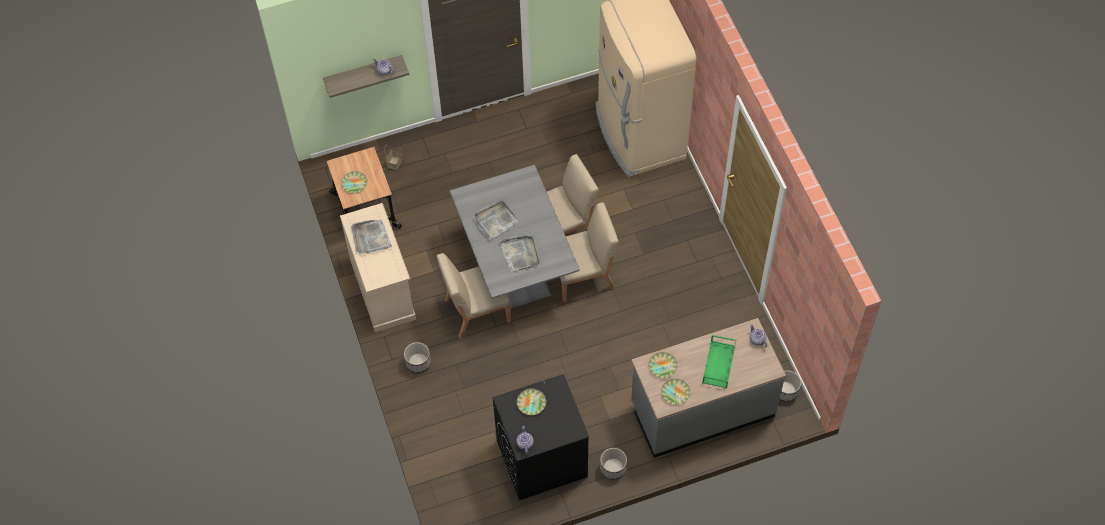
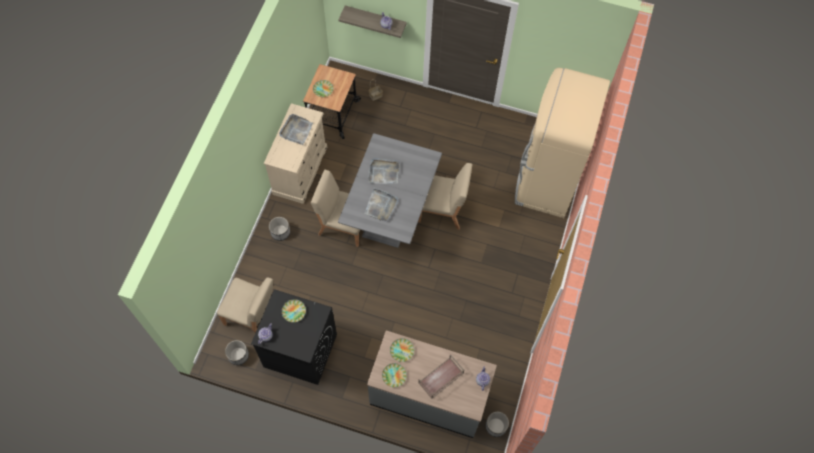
camera: 35 degrees right, 5 degrees up
beige chair [560,202,619,302] -> beige chair moved to [217,277,273,333]
planter [600,448,627,480] -> planter moved to [225,340,249,365]
green tray [702,335,737,388] -> brown tray [418,354,464,399]

